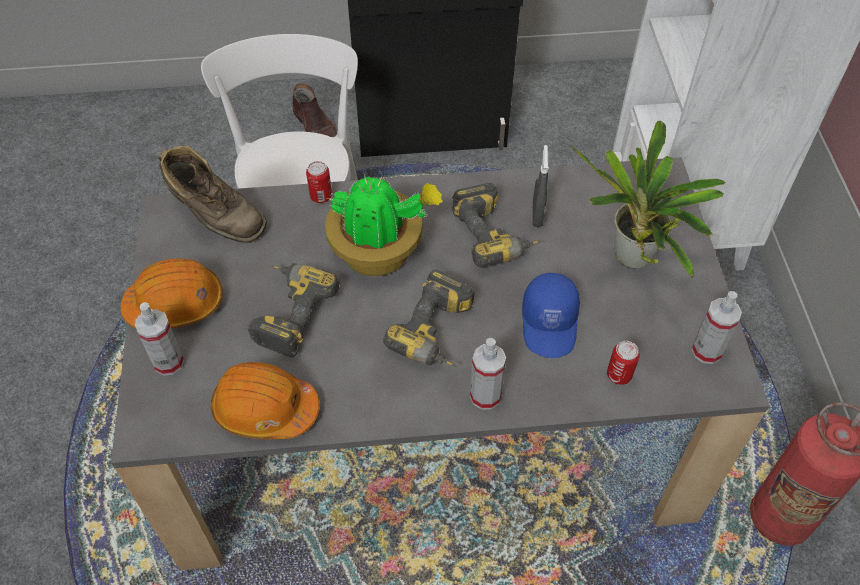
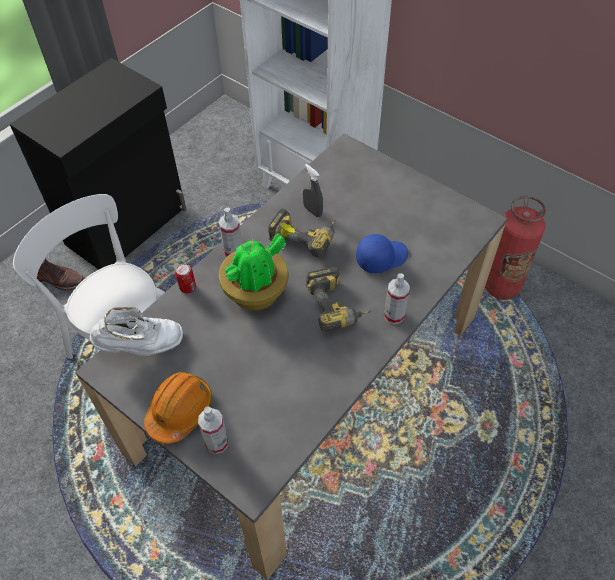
camera: 45 degrees left, 0 degrees up
brown boot [158,146,267,243] -> white boot [90,307,183,356]
orange hard hat [211,362,320,439] -> none
power drill [248,263,340,358] -> none
blue cap [522,273,580,358] -> blue cap turned 75 degrees counterclockwise [356,234,408,273]
potted plant [571,121,726,278] -> none
can [607,341,640,385] -> none
spray bottle [692,291,742,364] -> spray bottle moved to [219,208,242,257]

